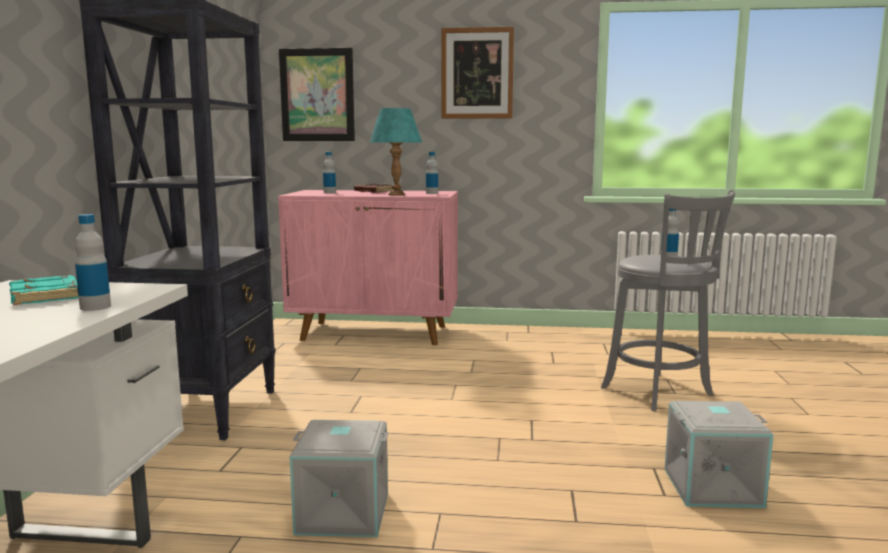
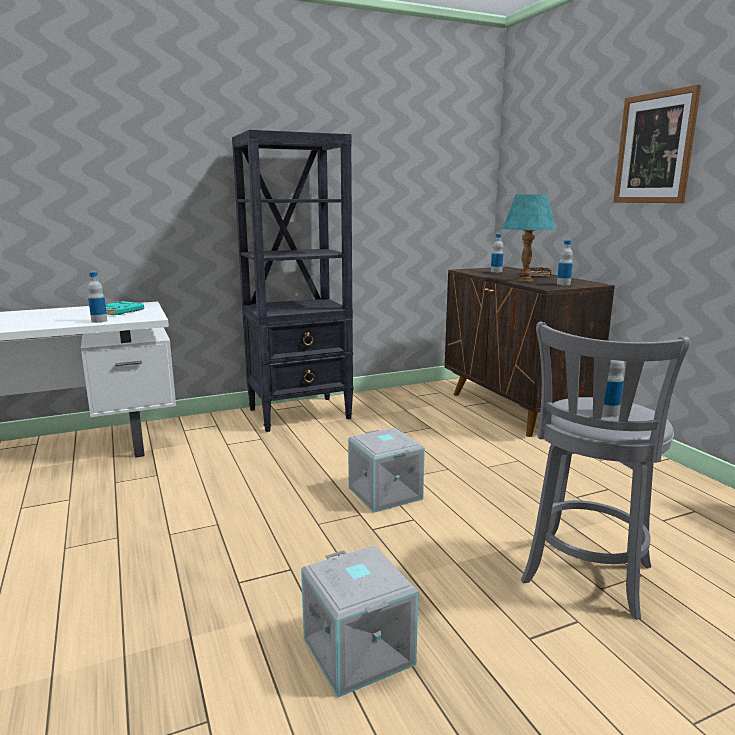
camera: 60 degrees right, 5 degrees up
pink cabinet [278,190,458,345] -> brown cabinet [445,267,615,437]
picture [279,48,355,141] -> none
grey storage box [290,420,388,537] -> grey storage box moved to [348,428,425,513]

